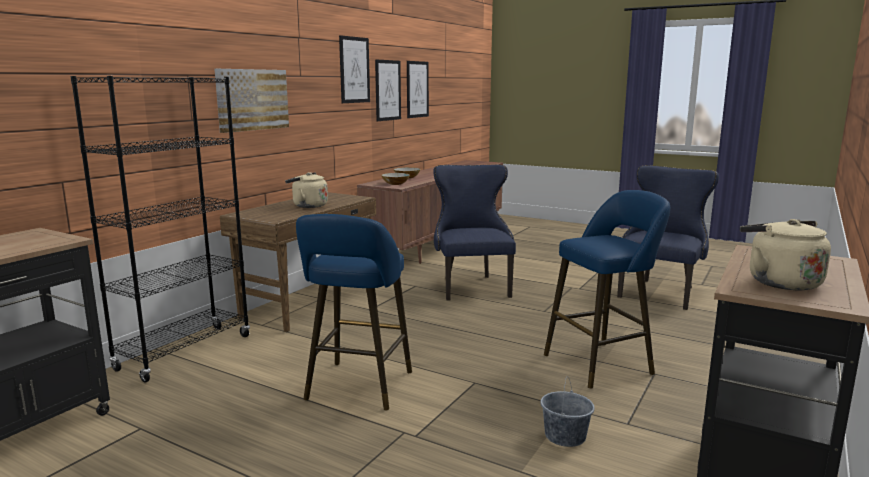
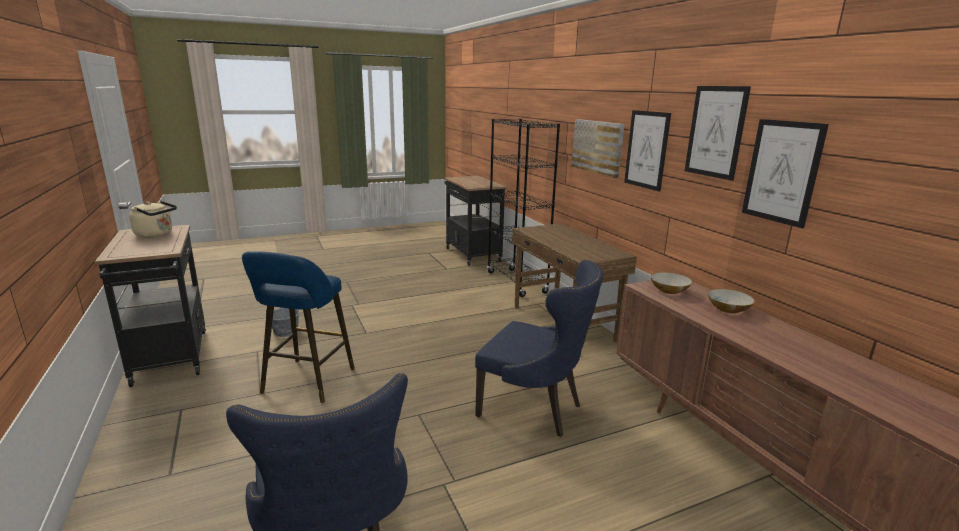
camera: 125 degrees right, 5 degrees up
beige kettle [285,172,328,208] -> none
blue stool [296,214,412,410] -> none
picture [407,61,429,118] -> picture moved to [624,110,671,191]

